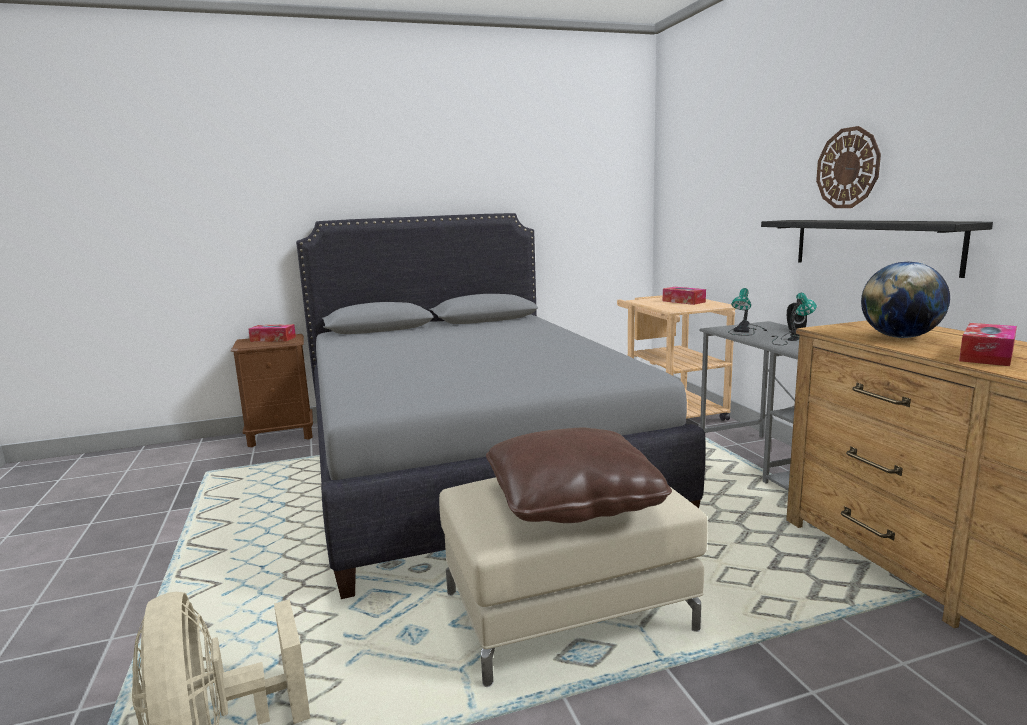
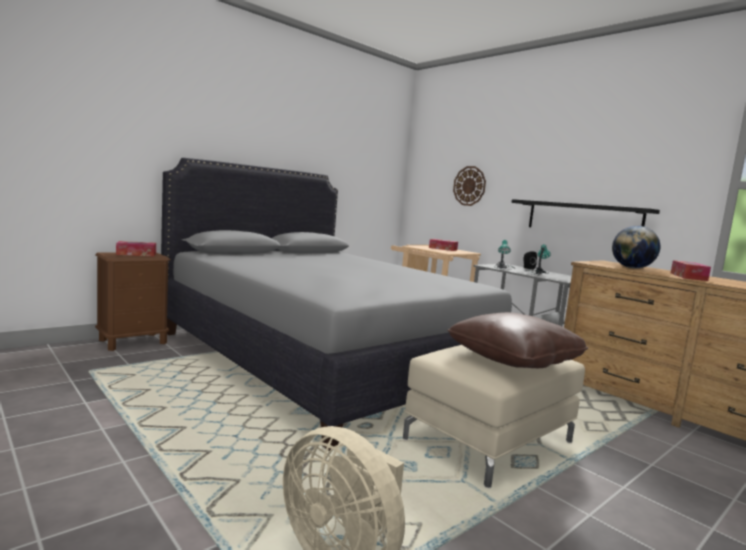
camera: 25 degrees left, 5 degrees down
wall clock [816,126,881,208] -> wall clock moved to [453,166,486,206]

